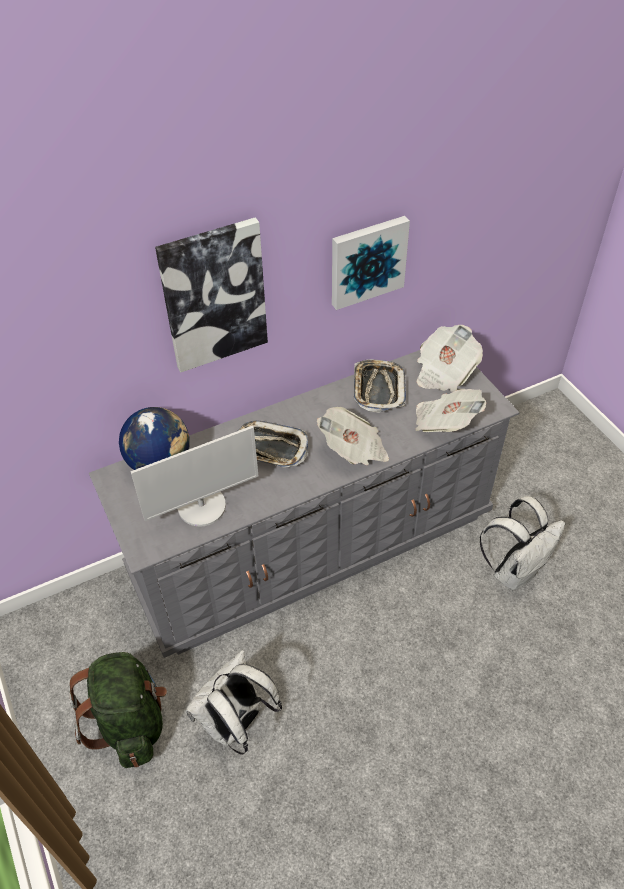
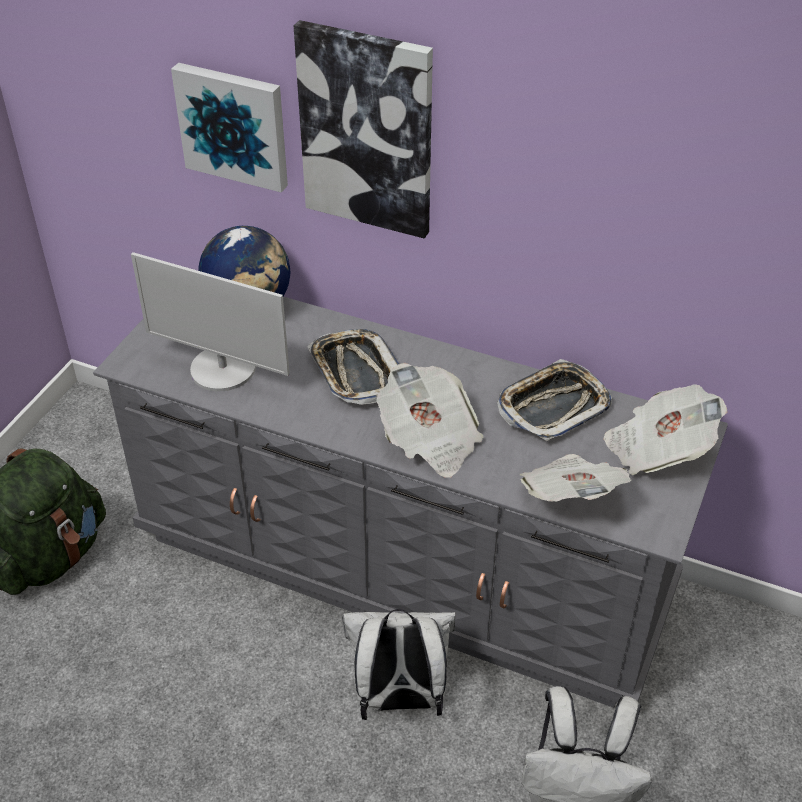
camera: 50 degrees right, 5 degrees down
white backpack [186,650,282,755] -> white backpack moved to [342,609,456,720]
picture [332,216,410,310] -> picture moved to [171,63,288,192]

